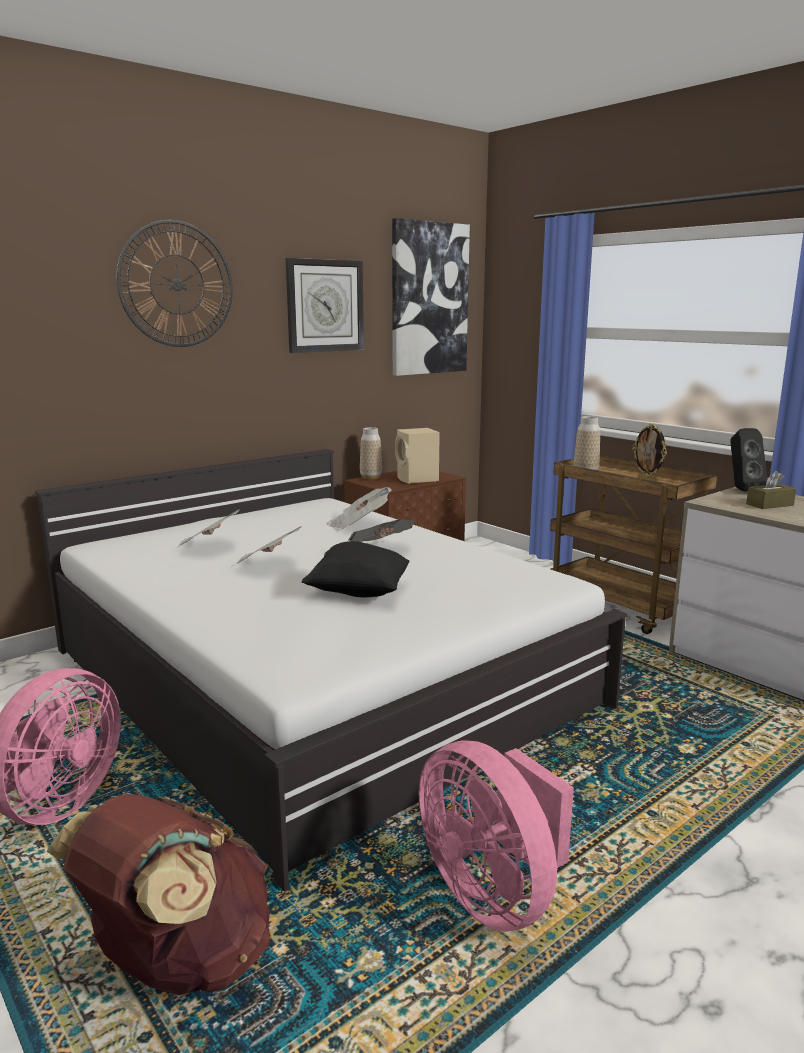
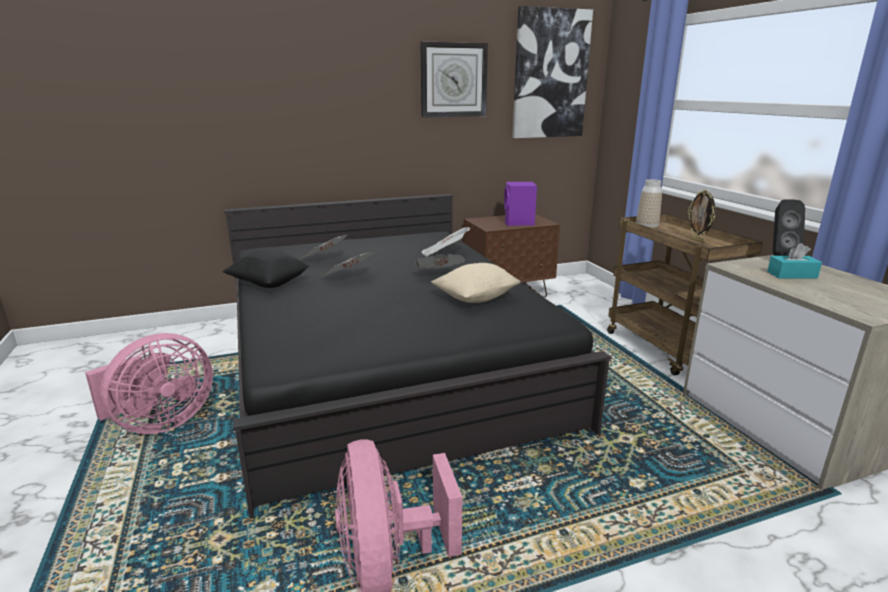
camera: 20 degrees right, 5 degrees up
white bed [35,449,627,892] -> black bed [224,194,611,519]
brown backpack [47,794,271,995] -> none
wall clock [117,220,233,347] -> none
black pillow [301,541,410,597] -> black pillow moved to [223,248,309,288]
vase [360,427,382,480] -> none
beige speaker [395,428,440,484] -> purple speaker [504,182,537,226]
brown tissue box [746,471,796,509] -> turquoise tissue box [767,243,822,279]
none -> beige pillow [431,263,521,303]

